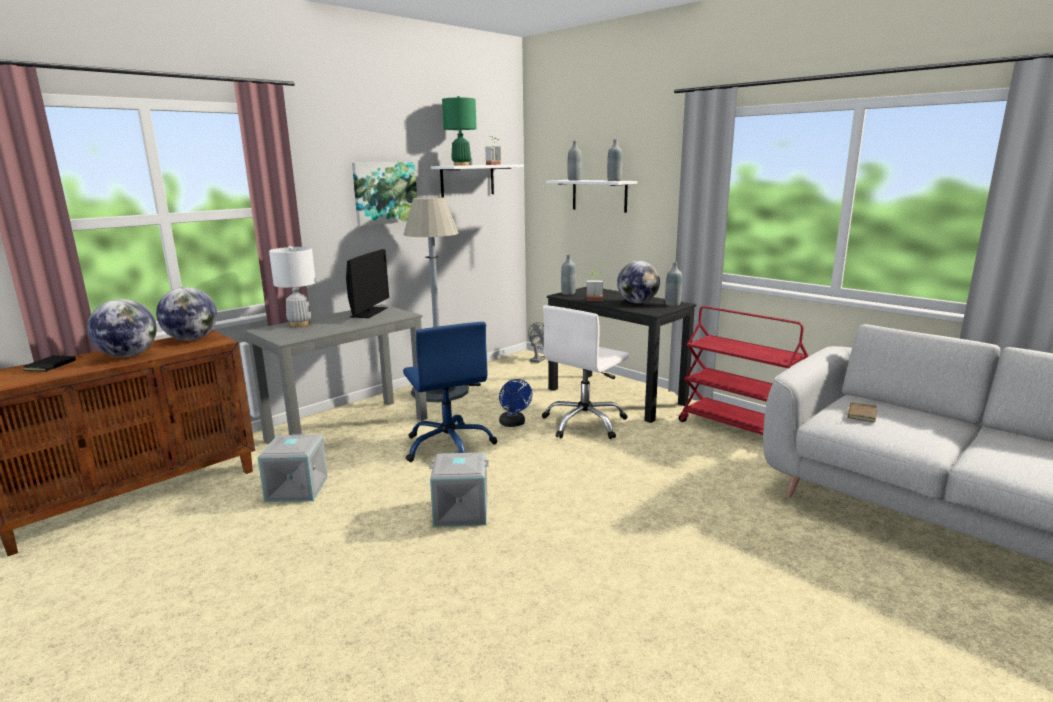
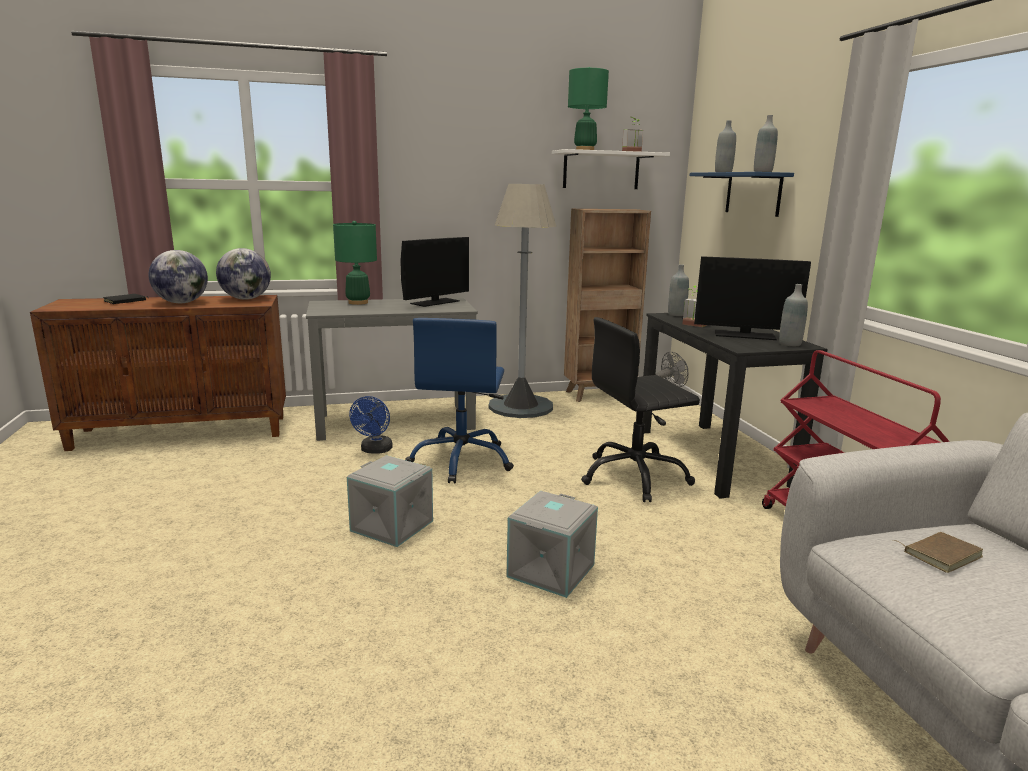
camera: 30 degrees right, 0 degrees up
grey storage box [258,434,328,502] -> grey storage box moved to [506,491,598,598]
white table lamp [269,246,316,327] -> green table lamp [333,221,377,305]
picture [352,162,417,226] -> none
blue fan [499,379,532,427] -> blue fan moved to [349,396,393,454]
white office chair [542,305,629,439] -> black office chair [581,317,700,502]
white shelf [546,180,637,213] -> blue shelf [689,172,794,217]
globe [617,261,660,303] -> monitor [694,256,811,340]
none -> brown bookcase [564,209,651,402]

